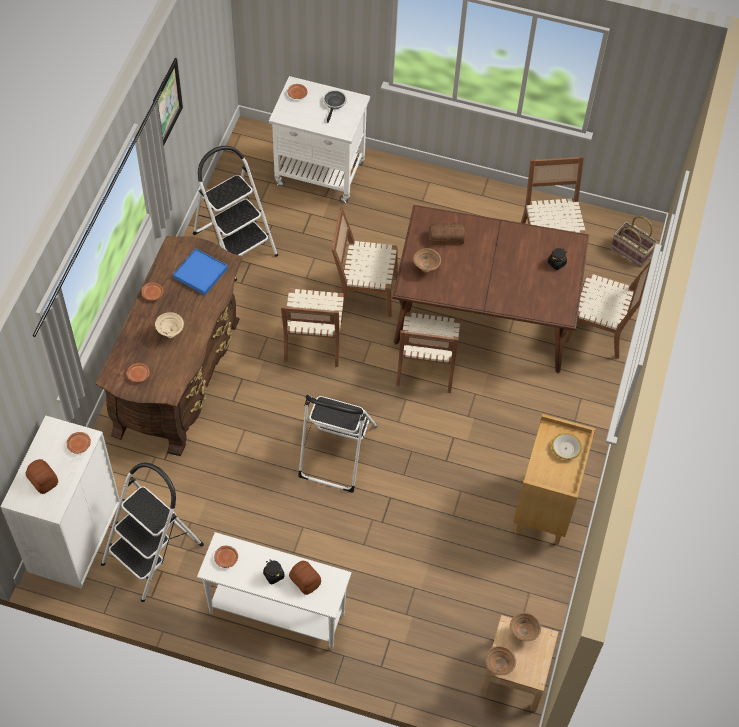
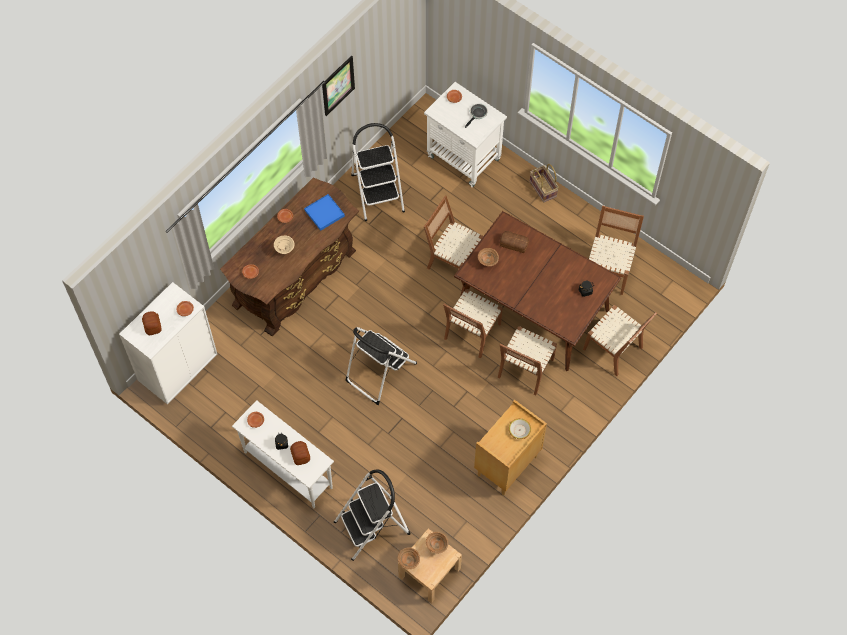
camera: 25 degrees right, 5 degrees up
step ladder [101,463,204,602] -> step ladder moved to [334,469,411,561]
chair [281,288,344,367] -> chair moved to [498,326,557,395]
basket [611,216,657,267] -> basket moved to [530,164,559,202]

